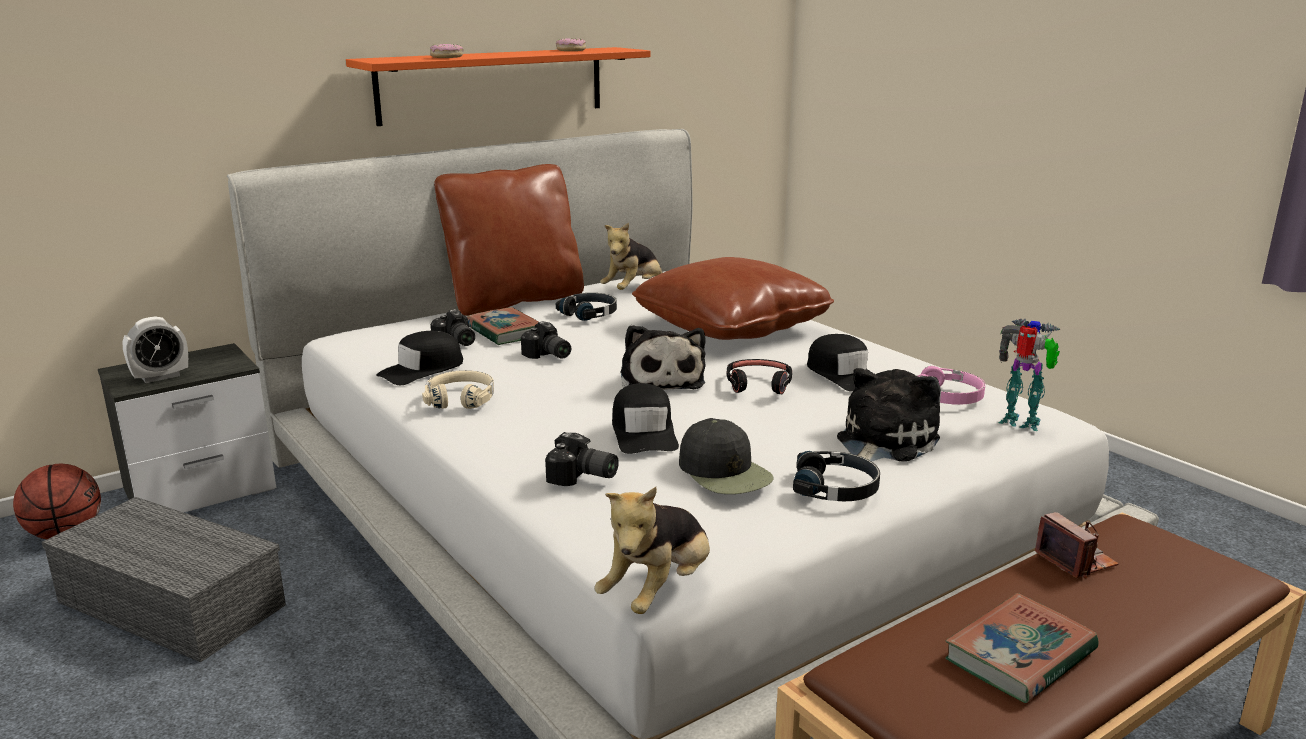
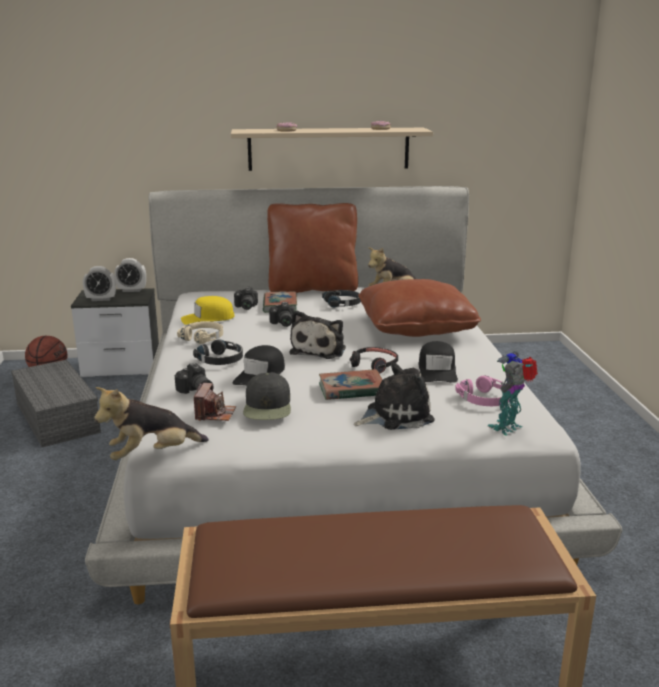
camera: 30 degrees right, 0 degrees up
orange shelf [346,47,651,126] -> beige shelf [231,128,433,171]
black cap [376,331,463,385] -> yellow cap [181,296,234,325]
black headphones [793,451,880,501] -> black headphones moved to [193,340,243,365]
book [945,593,1099,703] -> book moved to [319,369,383,400]
toy robot [998,319,1060,431] -> toy robot turned 105 degrees counterclockwise [488,351,538,435]
camera [1035,512,1119,578] -> camera moved to [194,383,236,421]
none -> alarm clock [114,258,146,292]

